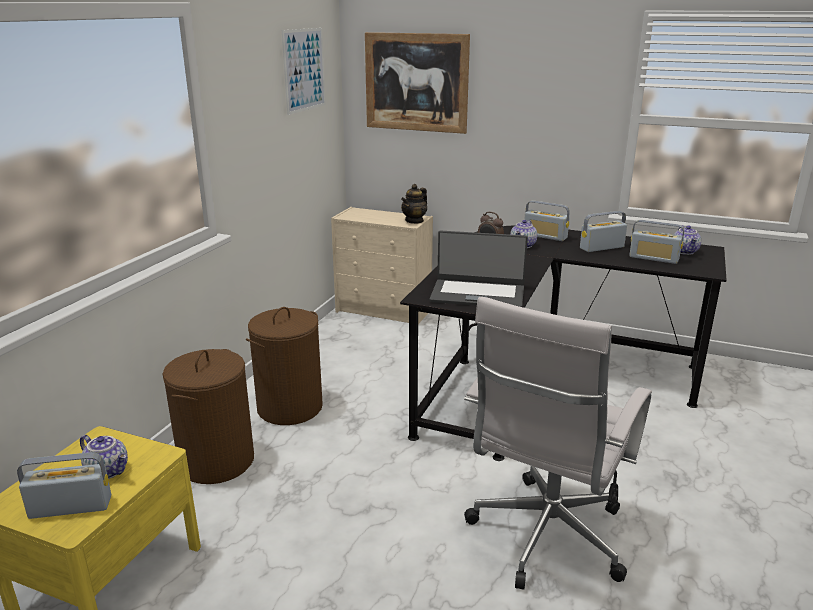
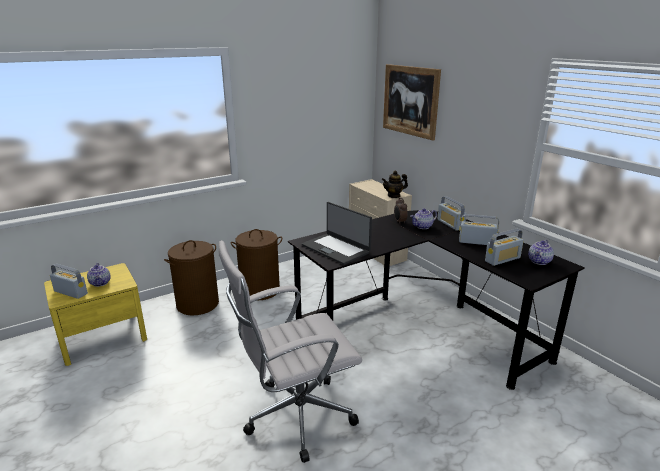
camera: 35 degrees right, 0 degrees up
picture [282,28,326,115] -> none
radio [629,220,684,264] -> radio turned 90 degrees counterclockwise [485,229,524,266]

